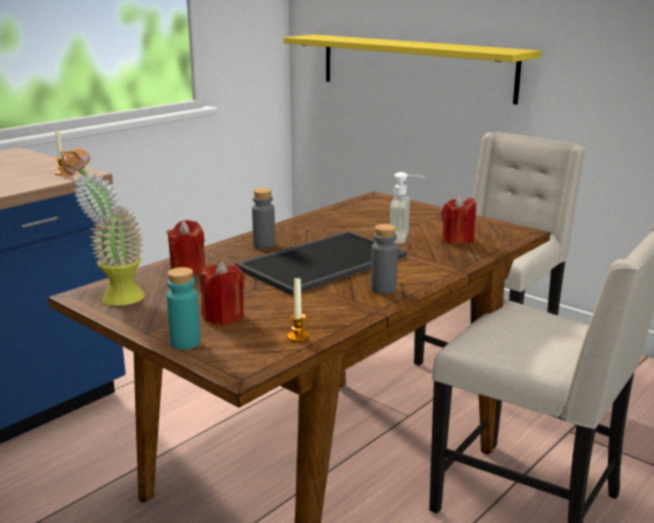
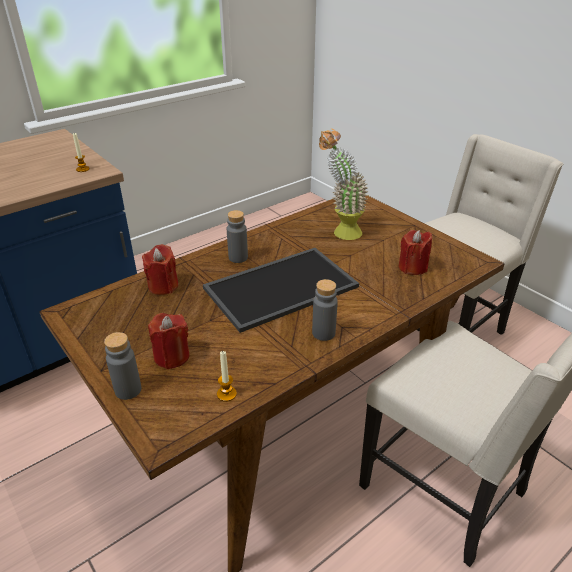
camera: 10 degrees right, 15 degrees up
potted plant [60,147,145,306] -> potted plant moved to [319,128,369,240]
turquoise bottle [167,267,201,350] -> grey bottle [104,332,141,400]
yellow shelf [283,35,541,104] -> none
soap dispenser [390,172,425,244] -> none

